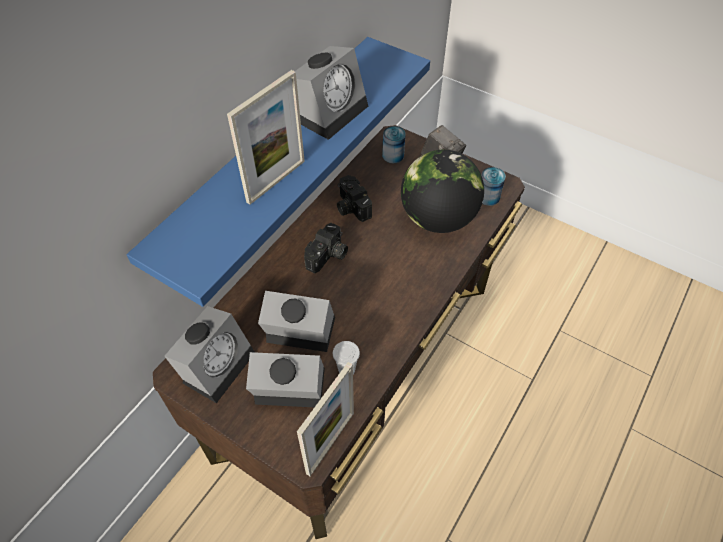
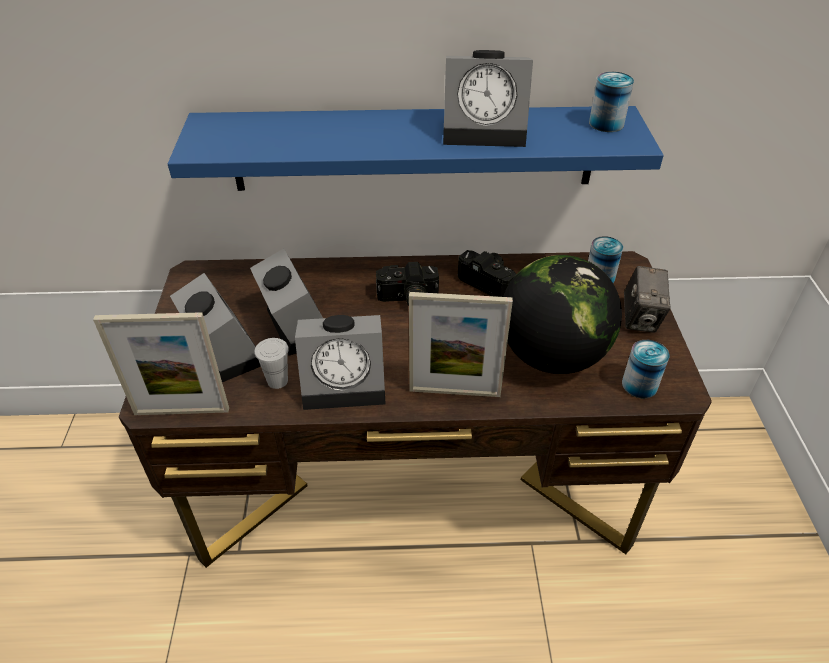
camera: 55 degrees right, 10 degrees down
alarm clock [164,306,255,403] -> alarm clock moved to [295,315,386,410]
picture frame [227,70,305,205] -> picture frame moved to [409,292,513,397]
camera [337,175,372,222] -> camera turned 105 degrees clockwise [458,250,516,297]
none -> can [589,72,634,132]

